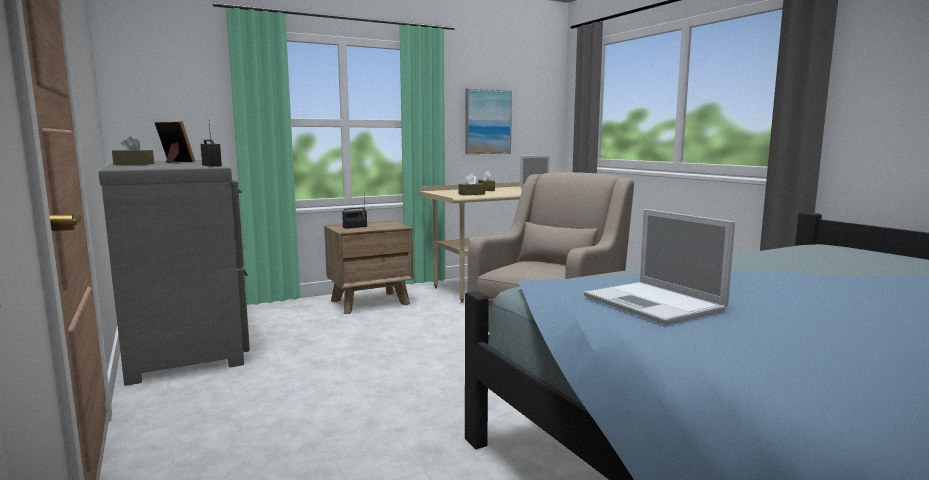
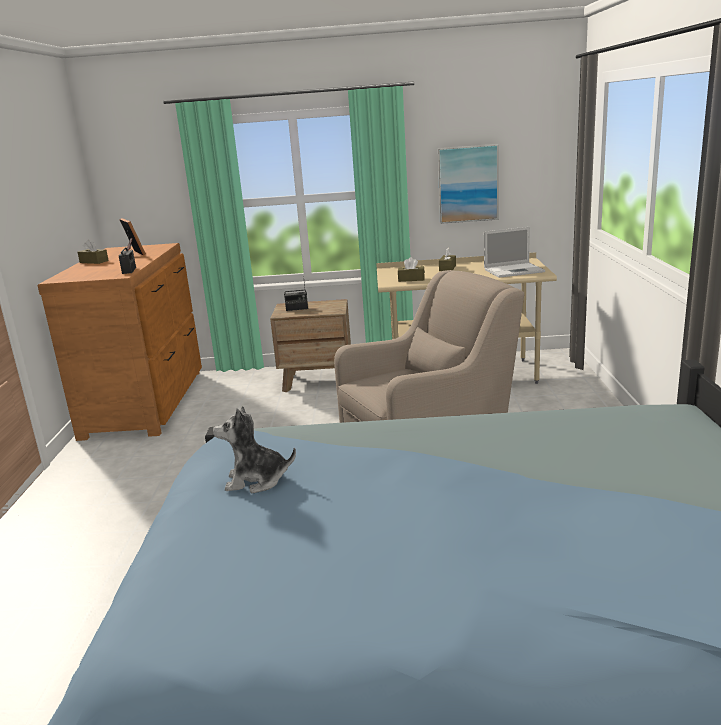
camera: 30 degrees right, 10 degrees up
grey dresser [99,160,250,386] -> brown dresser [38,243,202,441]
laptop [584,209,735,325] -> plush toy [213,406,296,493]

